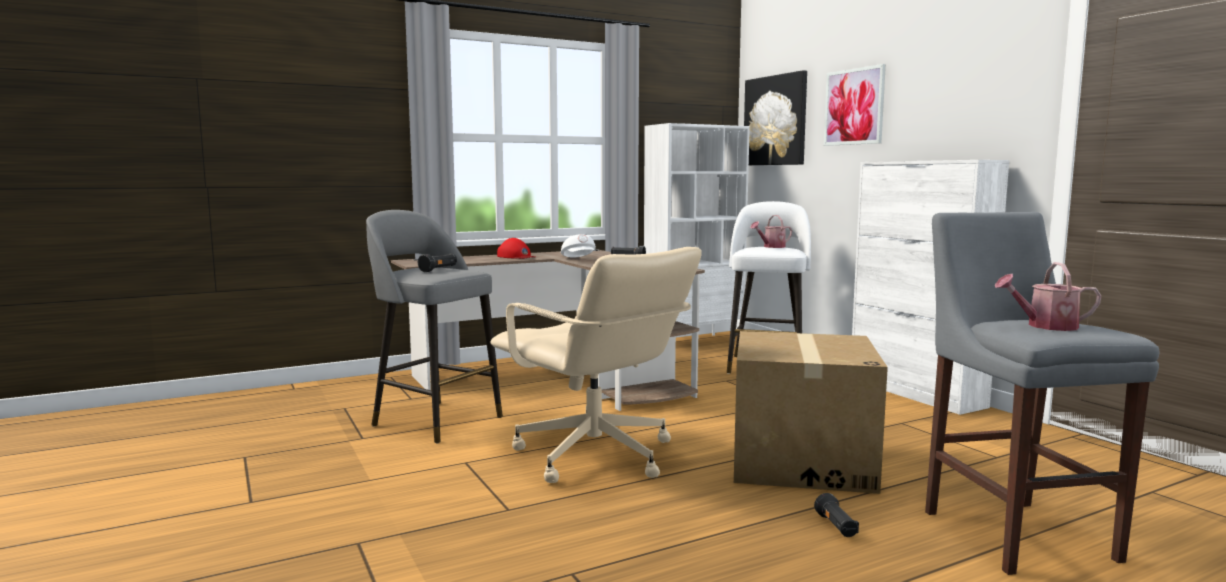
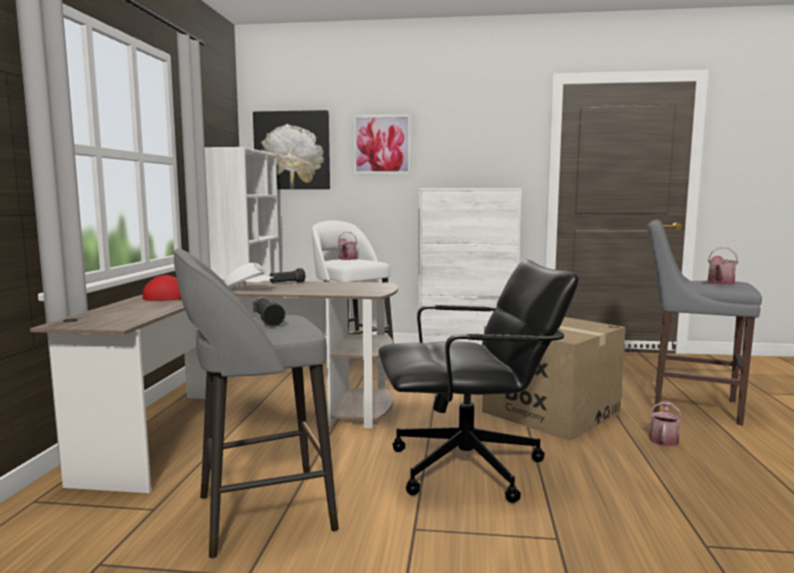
camera: 55 degrees left, 0 degrees up
beige office chair [490,247,702,483] -> black office chair [379,260,579,503]
black flashlight [814,493,859,537] -> watering can [649,401,682,446]

